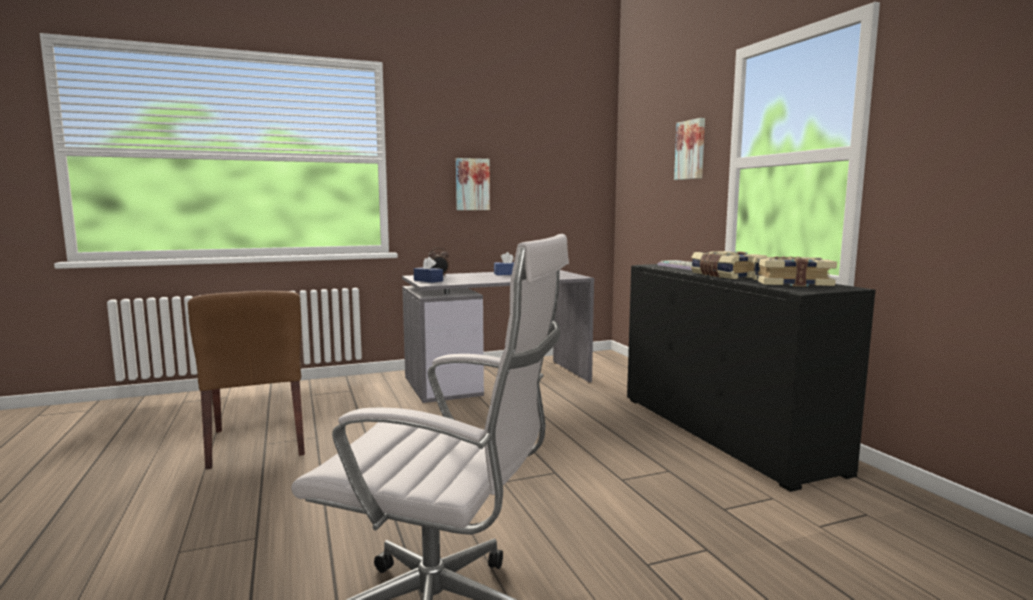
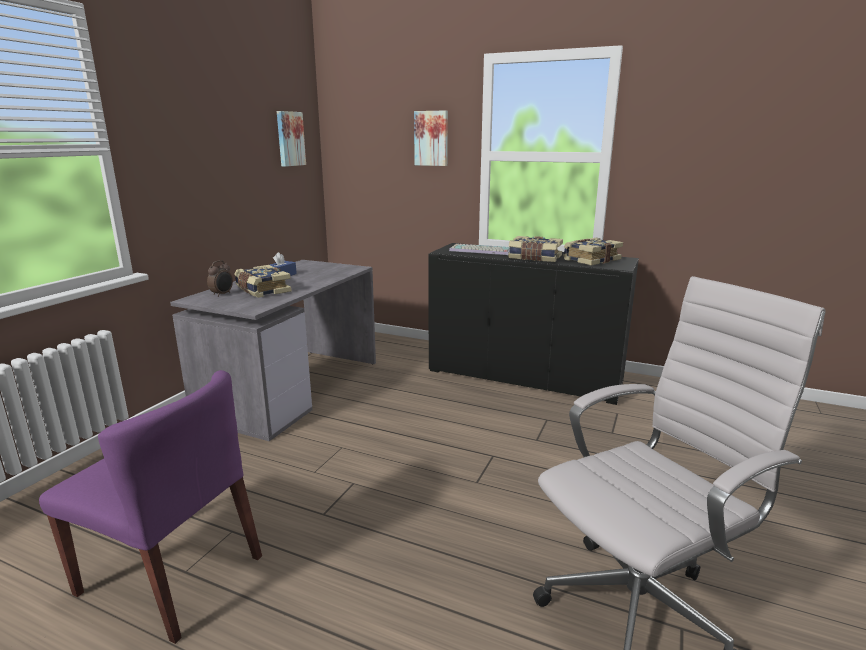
camera: 45 degrees left, 10 degrees up
brown chair [188,291,305,469] -> purple chair [39,370,262,644]
blue tissue box [414,257,443,283] -> none
picture [456,158,490,210] -> picture moved to [277,111,306,167]
none -> book [234,265,292,298]

